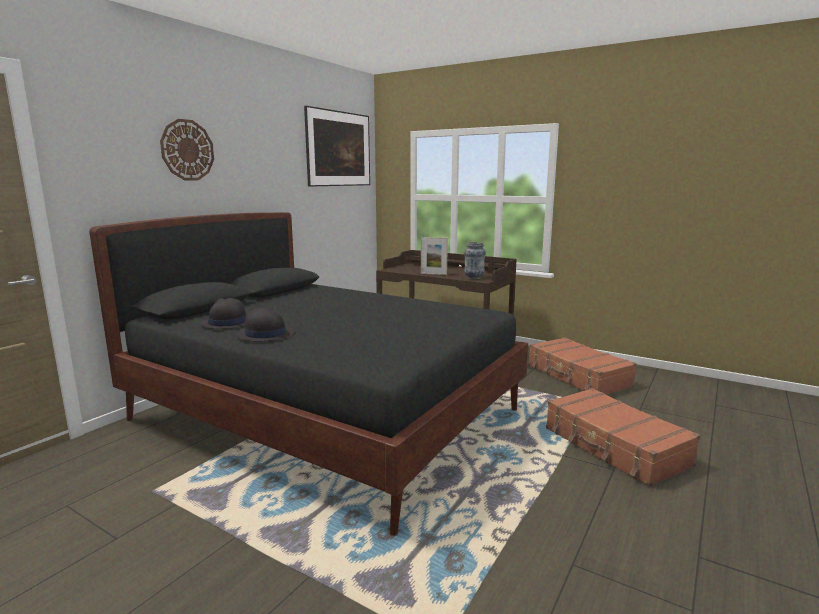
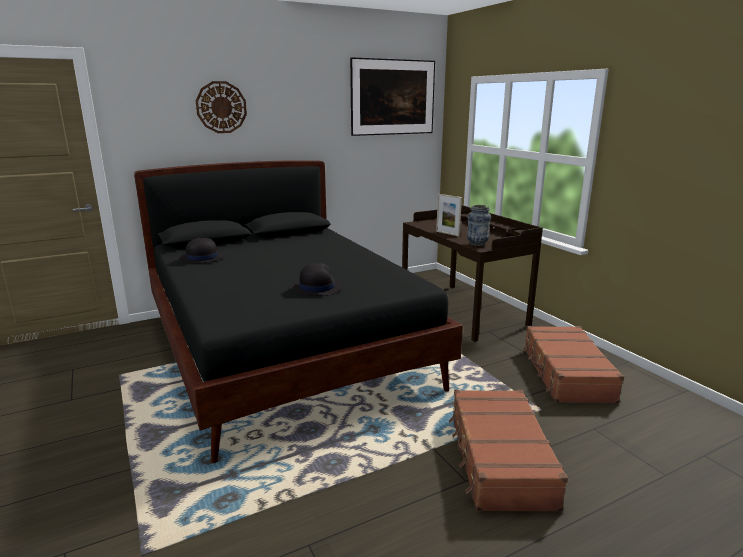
camera: 30 degrees right, 5 degrees up
black hat [237,307,294,341] -> black hat moved to [292,263,342,296]

